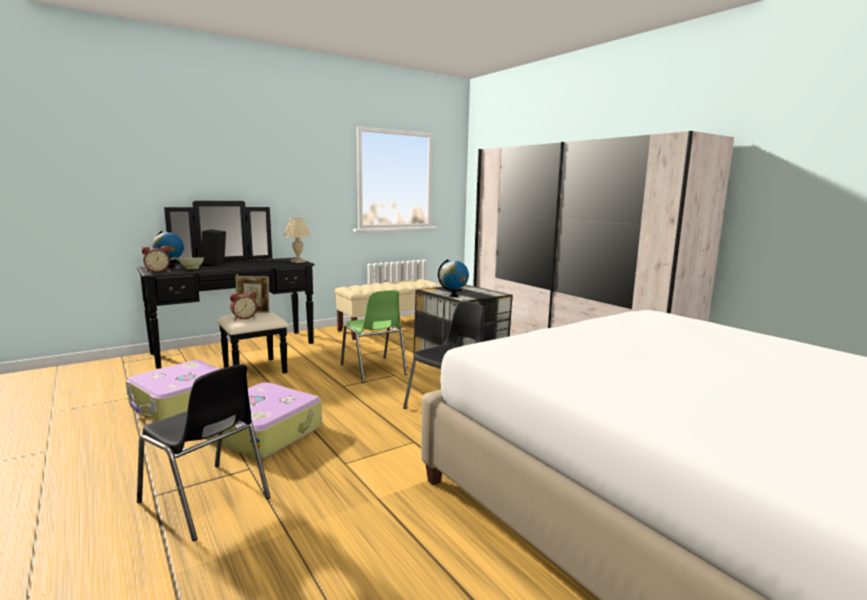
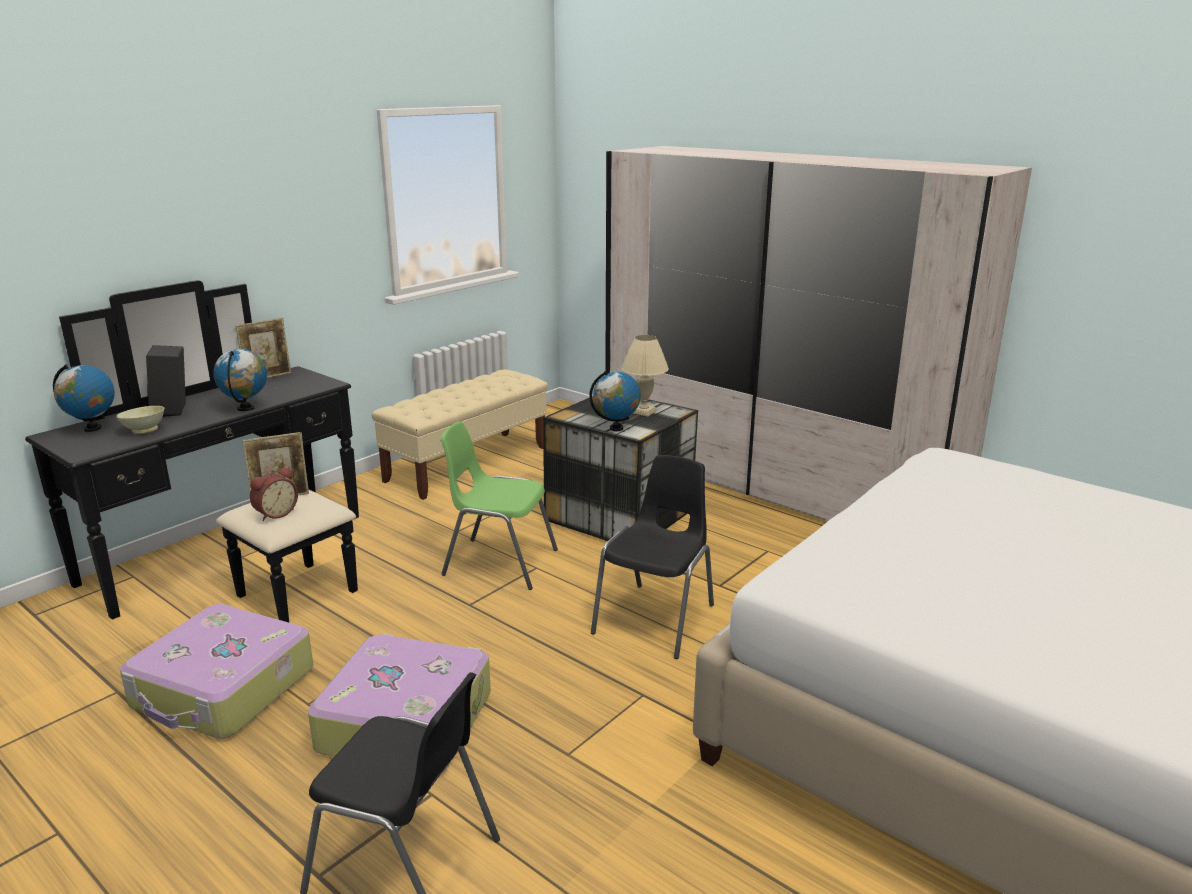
camera: 15 degrees left, 10 degrees up
alarm clock [142,246,170,272] -> none
beige table lamp [284,218,311,263] -> beige table lamp moved to [621,335,669,416]
green chair [341,290,407,383] -> green chair turned 150 degrees clockwise [440,421,558,590]
none -> globe [213,349,267,411]
none -> picture frame [235,318,291,378]

